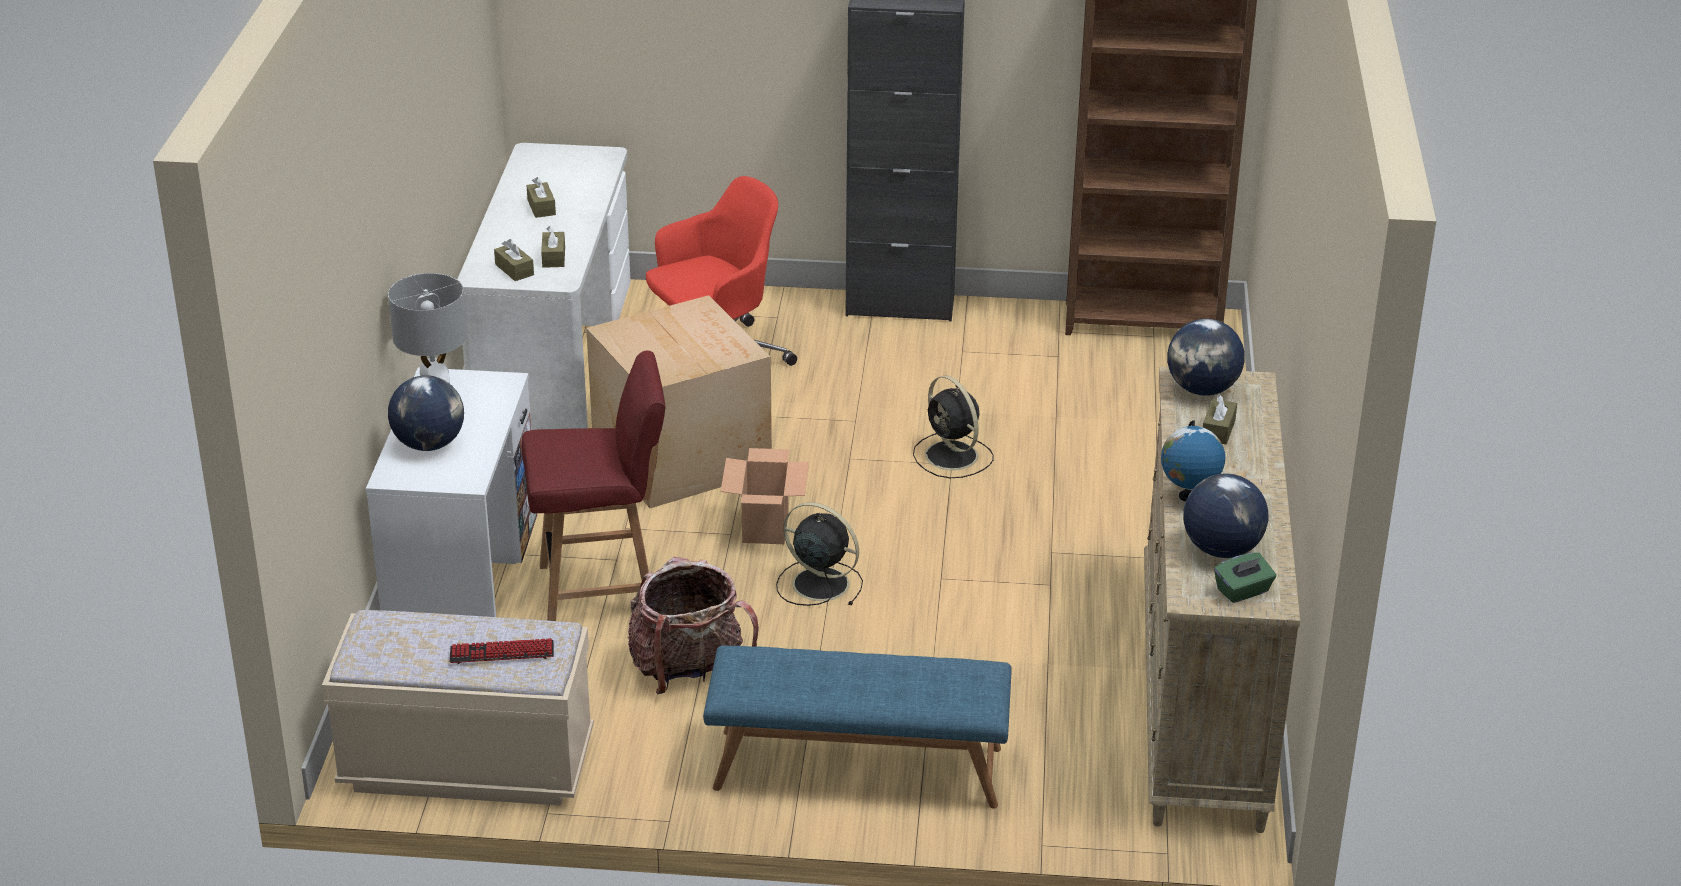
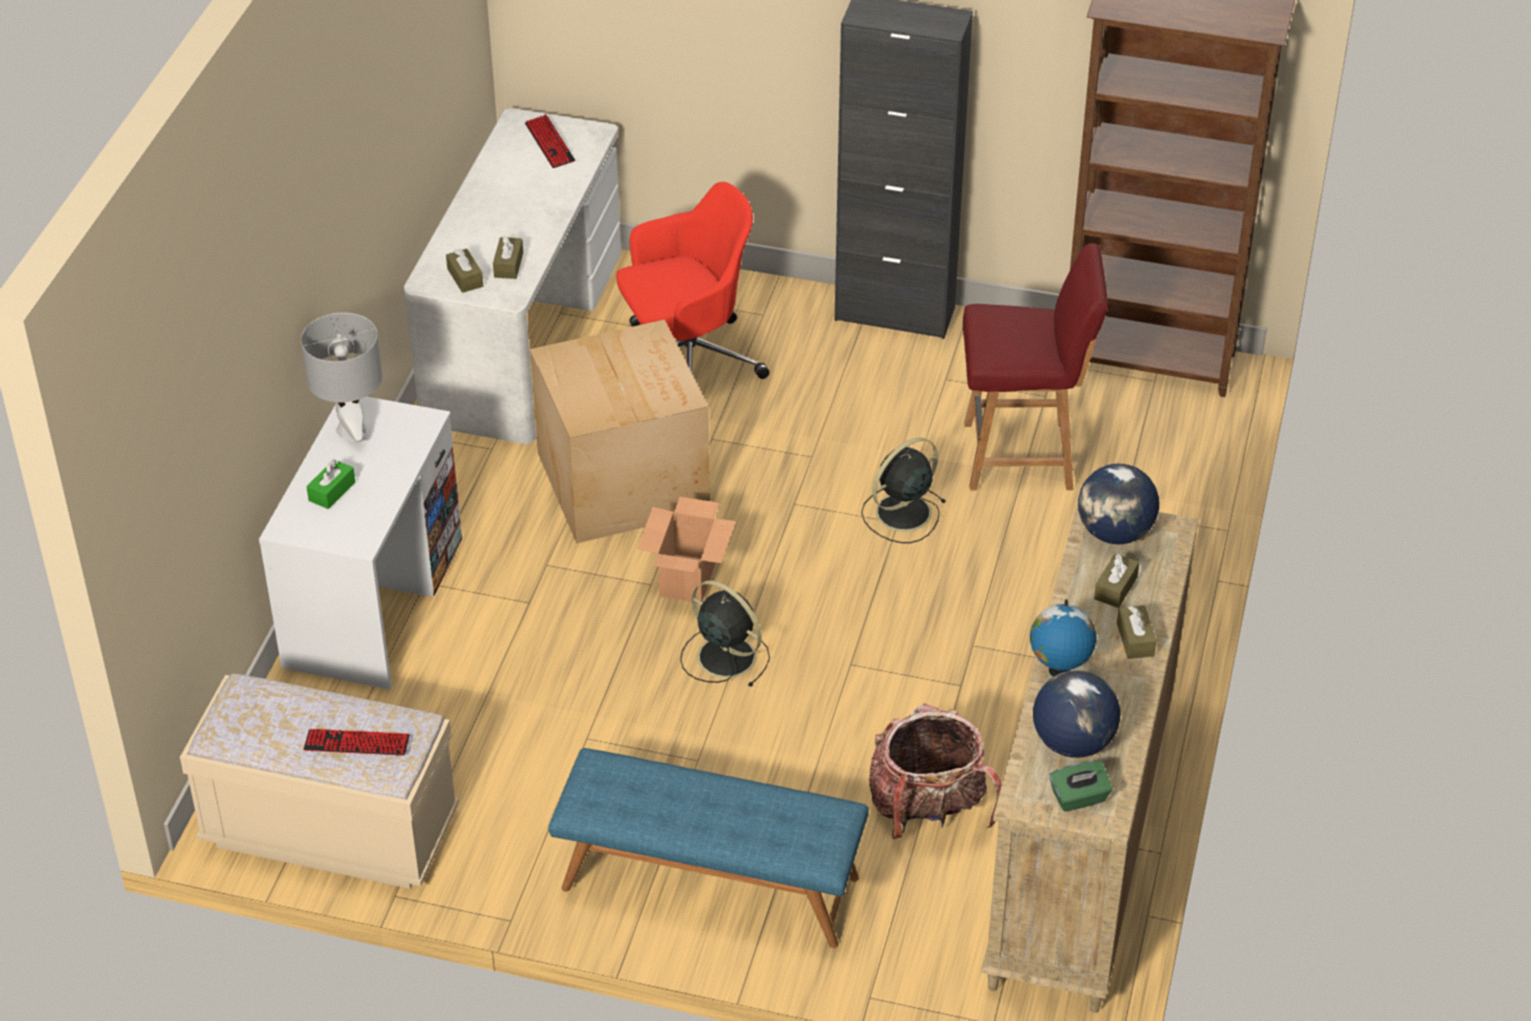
camera: 10 degrees right, 10 degrees up
globe [388,375,464,451] -> green tissue box [306,460,355,509]
red chair [521,350,665,621] -> red chair moved to [963,243,1108,491]
brown tissue box [526,177,556,218] -> brown tissue box moved to [1117,605,1156,659]
backpack [628,557,759,695] -> backpack moved to [869,703,1002,839]
black fan [913,375,993,478] -> black fan turned 75 degrees clockwise [861,437,946,543]
none -> keyboard [525,114,575,168]

